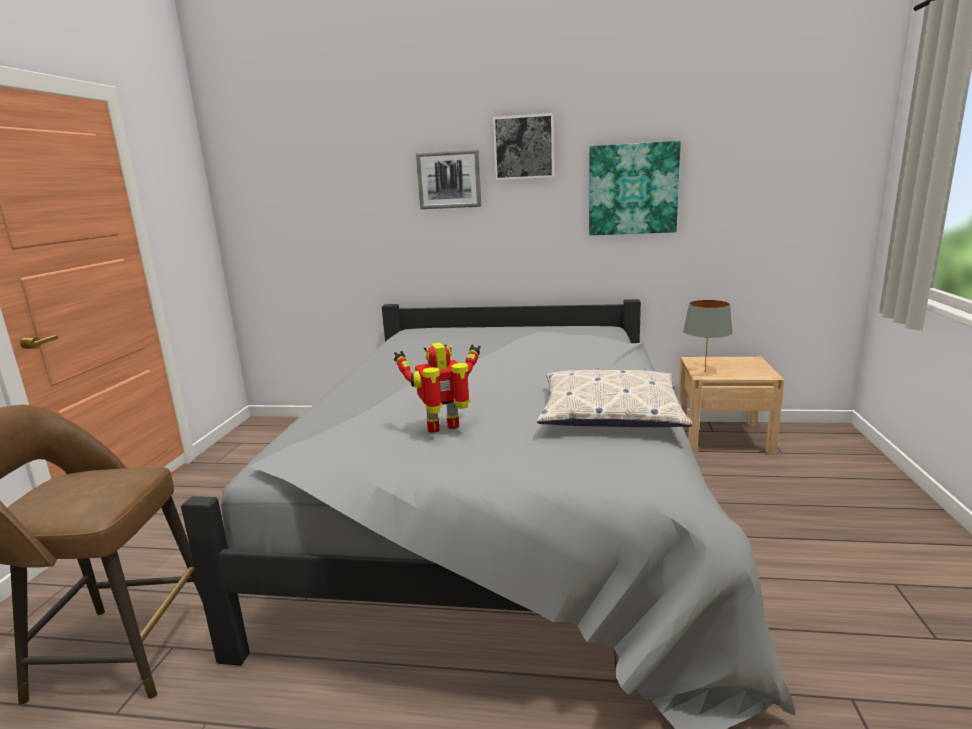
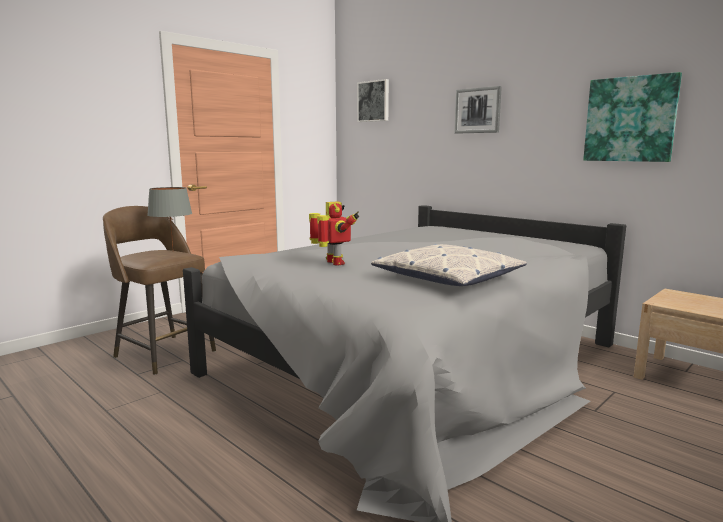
camera: 35 degrees right, 5 degrees down
toy robot [394,342,480,433] -> toy robot turned 45 degrees clockwise [309,201,360,265]
picture [493,113,554,180] -> picture moved to [357,79,389,122]
grey table lamp [683,300,733,371] -> grey table lamp moved to [147,187,192,247]

